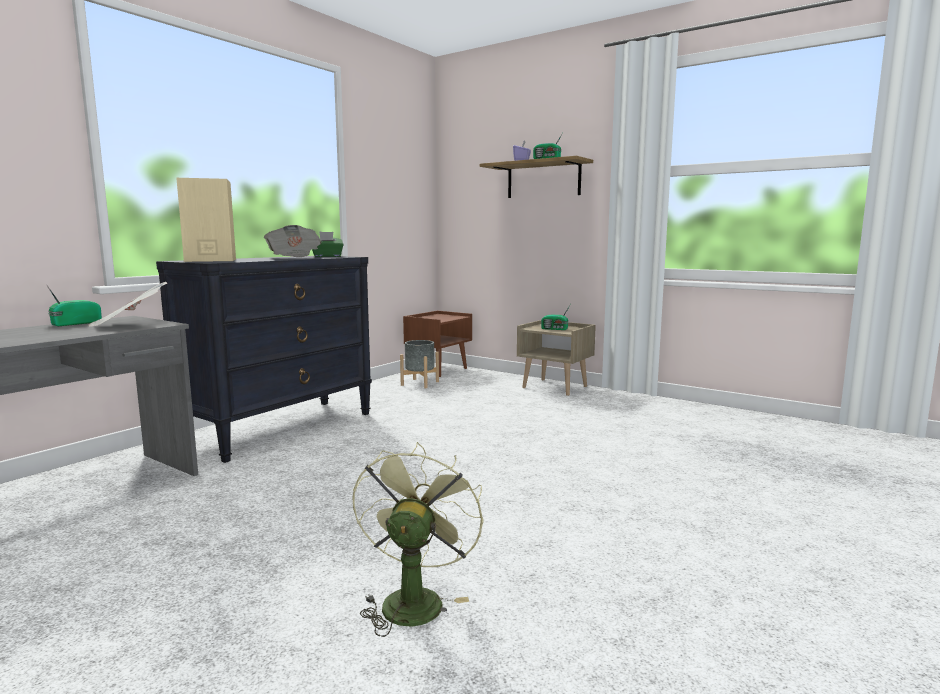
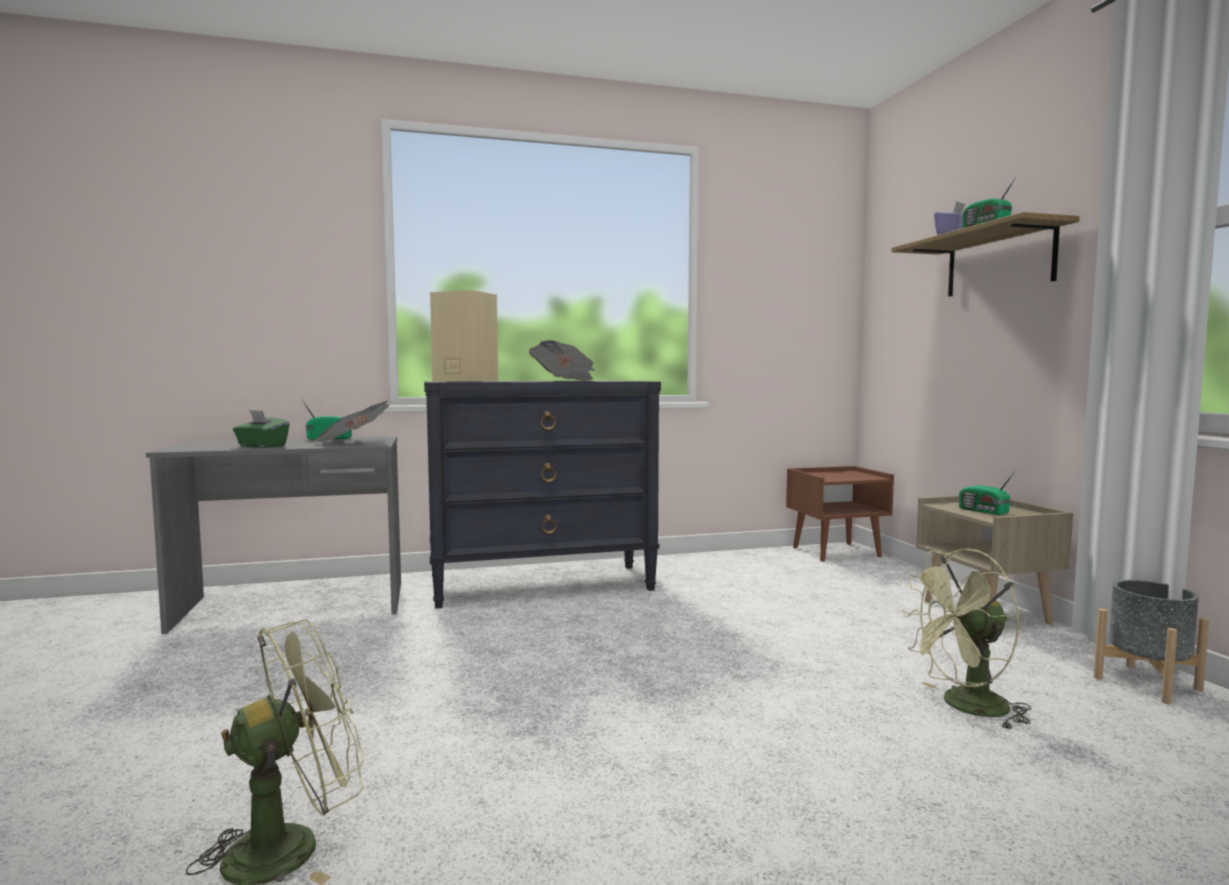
camera: 40 degrees right, 5 degrees down
green tissue box [312,232,344,257] -> green tissue box moved to [233,410,290,448]
grey planter [400,340,439,388] -> grey planter moved to [1094,580,1209,704]
none -> green fan [901,548,1031,731]

